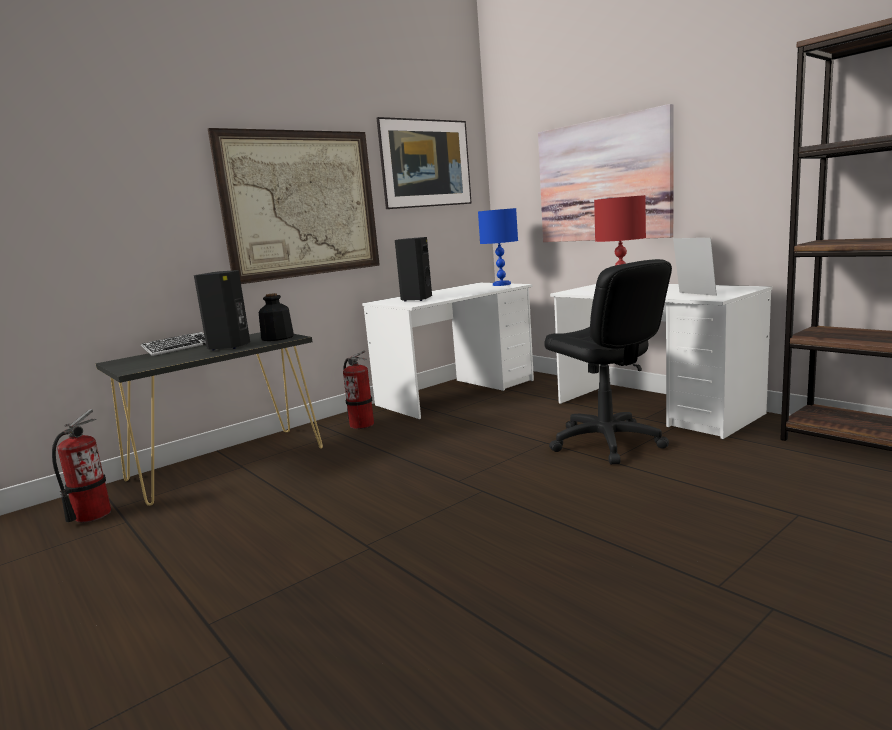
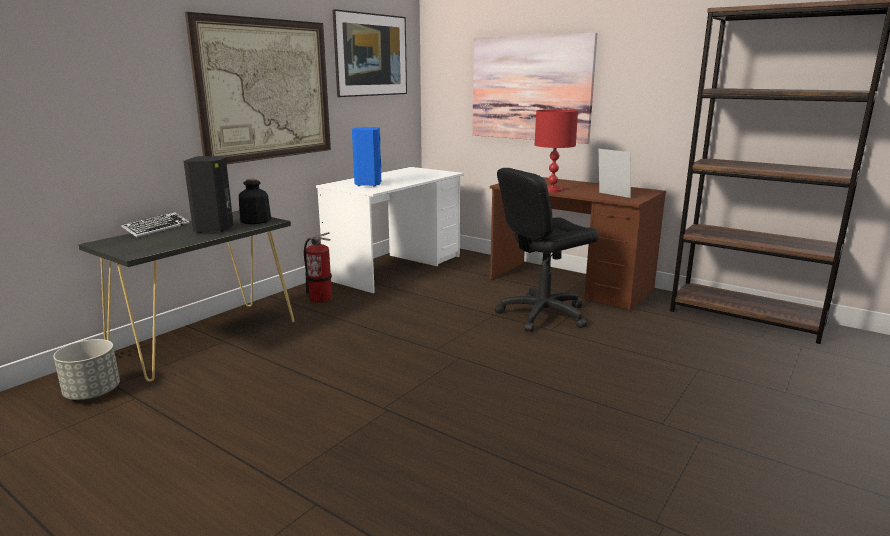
camera: 15 degrees left, 5 degrees up
fire extinguisher [52,409,111,523] -> grey planter [54,339,120,400]
black speaker [395,237,432,302] -> blue speaker [352,127,381,187]
blue table lamp [478,208,518,286] -> none
black office chair [544,259,672,465] -> black office chair turned 105 degrees clockwise [495,168,599,332]
white desk [550,284,772,439] -> brown desk [490,177,666,311]

